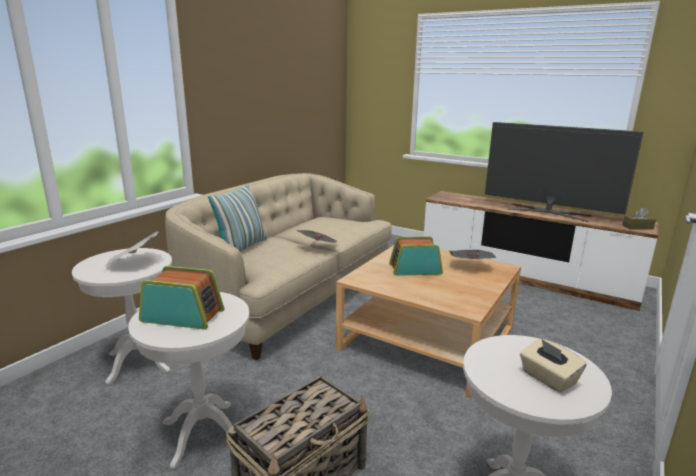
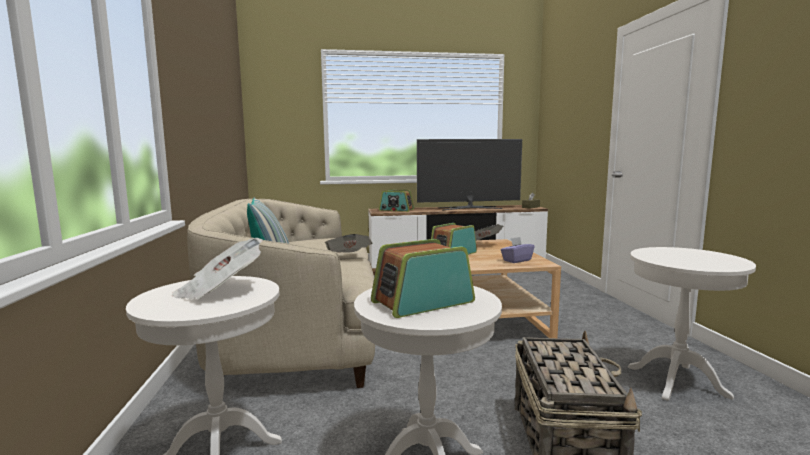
camera: 40 degrees left, 10 degrees down
beige tissue box [520,338,586,393] -> none
none -> radio [379,190,414,212]
none -> purple tissue box [501,237,535,263]

